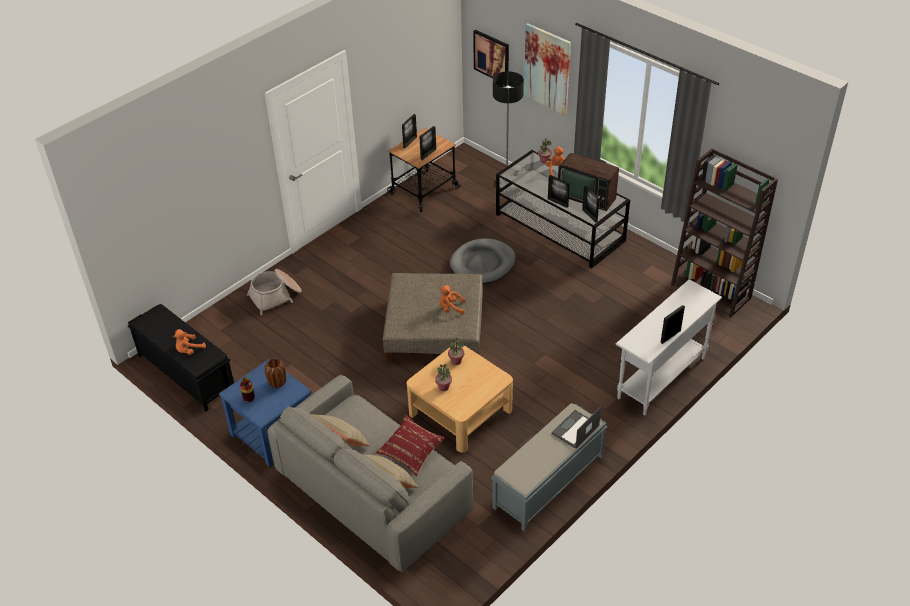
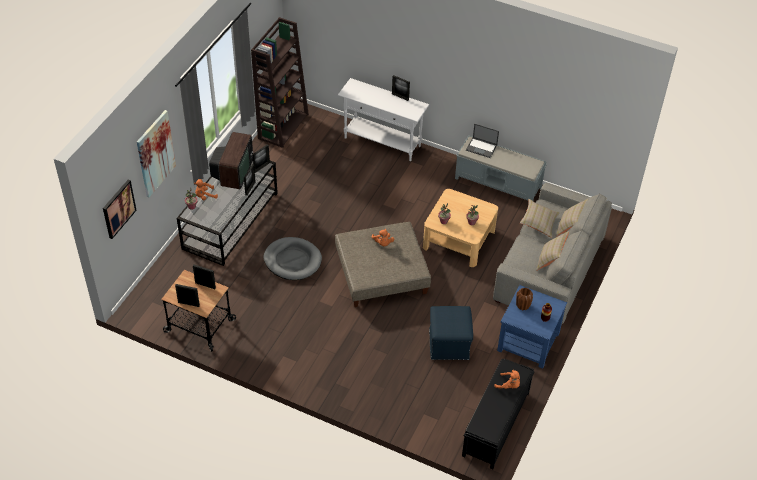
camera: 110 degrees left, 5 degrees up
basket [247,269,302,315] -> none
red pillow [376,415,445,476] -> beige pillow [520,199,560,238]
floor lamp [493,71,524,188] -> none
none -> blue ottoman [429,306,473,360]

